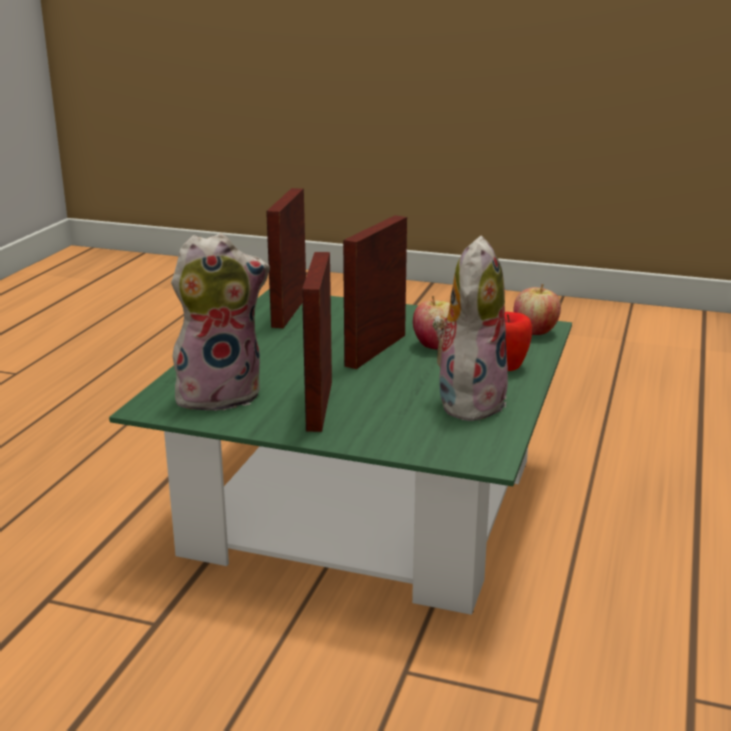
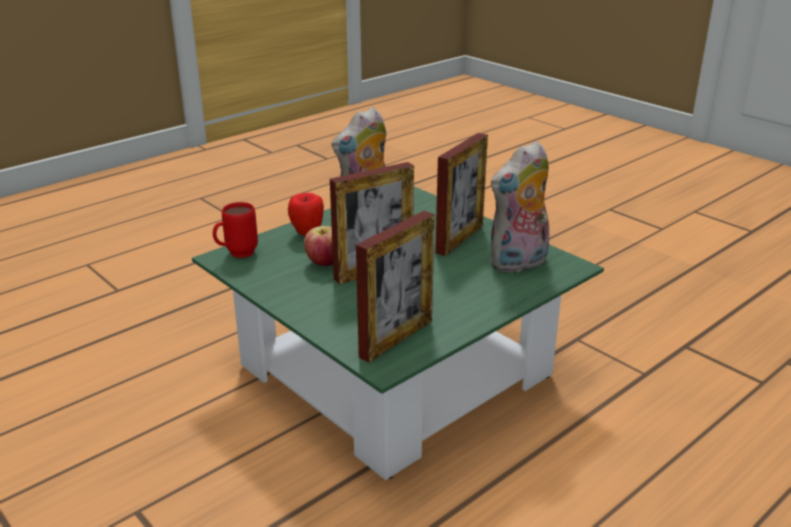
camera: 150 degrees left, 5 degrees up
plush toy [171,234,270,411] -> plush toy turned 45 degrees counterclockwise [490,141,549,273]
apple [513,284,561,335] -> red mug [213,202,258,258]

